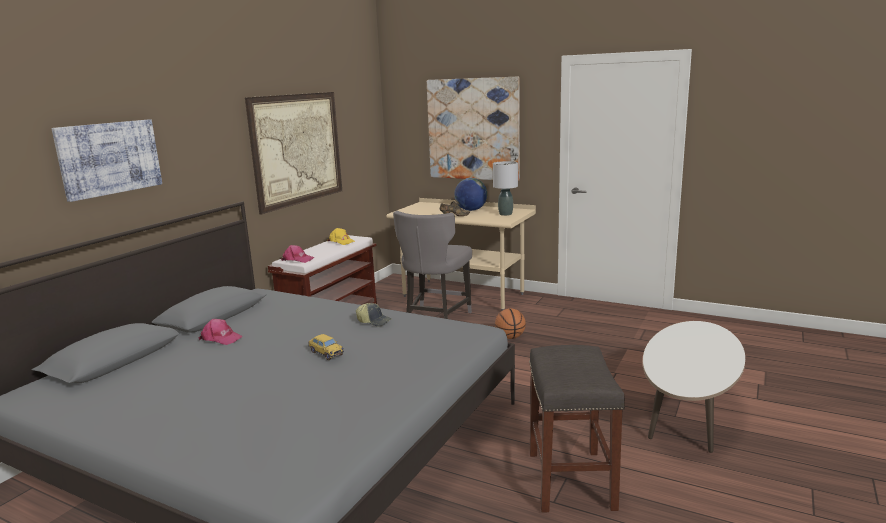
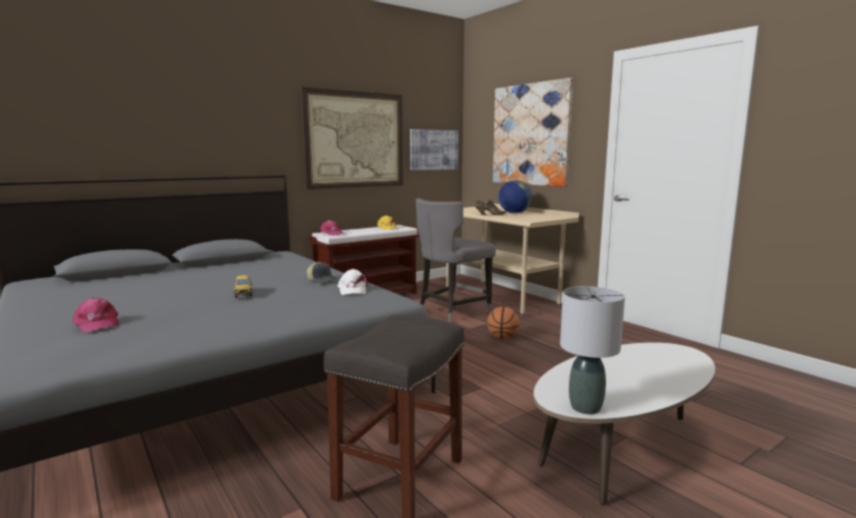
camera: 25 degrees right, 5 degrees down
picture [52,120,162,202] -> picture moved to [410,129,458,170]
pink cap [198,319,243,345] -> pink cap moved to [73,297,119,332]
grey table lamp [493,161,518,216] -> grey table lamp moved to [560,286,625,414]
none -> white cap [338,269,368,295]

